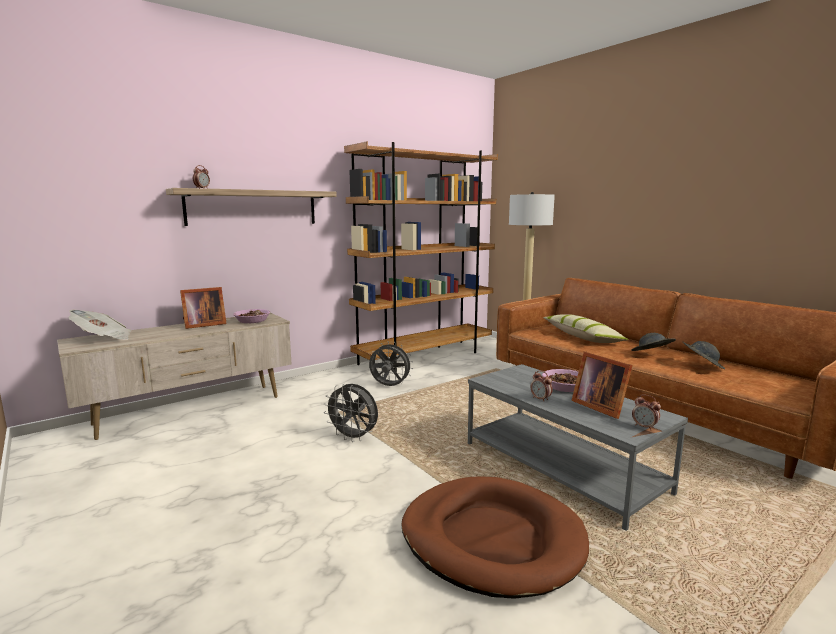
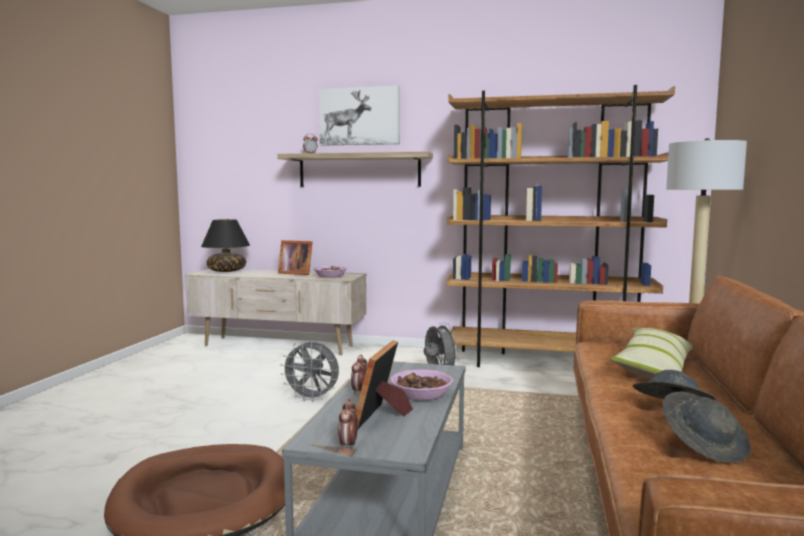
camera: 50 degrees right, 5 degrees down
newspaper [68,310,131,340] -> black table lamp [201,219,250,272]
grey fan [324,384,378,442] -> grey fan turned 60 degrees counterclockwise [280,341,339,402]
none -> picture [319,85,400,146]

